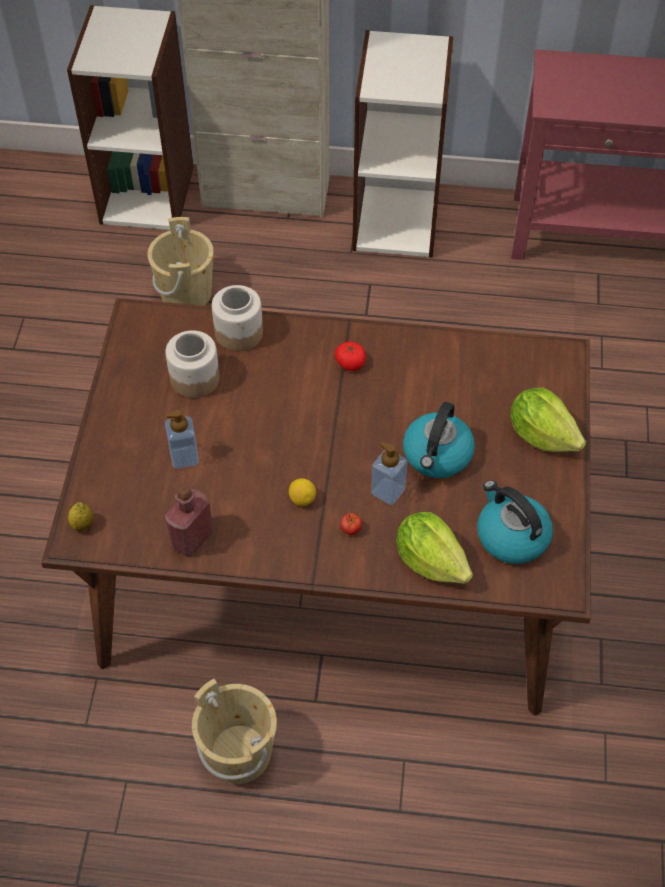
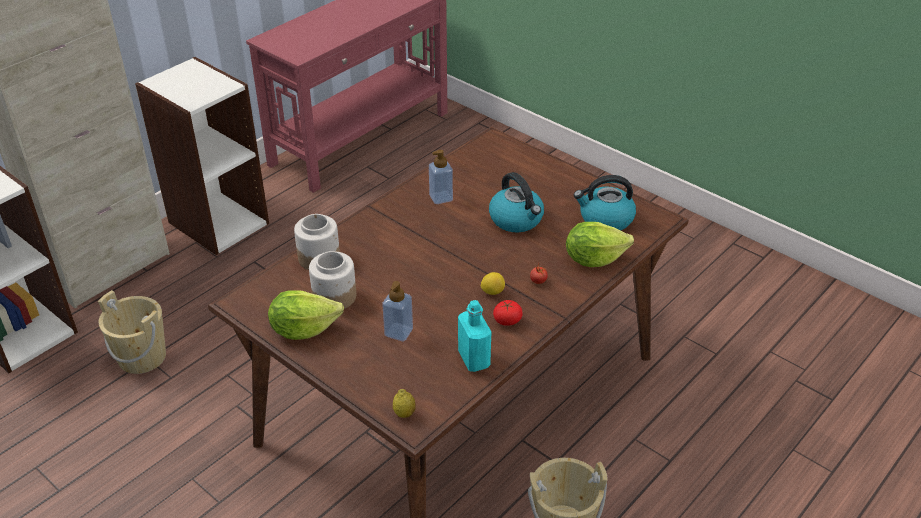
camera: 55 degrees left, 15 degrees down
red bottle [165,486,213,556] -> turquoise bottle [458,300,492,372]
tomato [335,342,366,371] -> tomato moved to [493,300,523,326]
soap dispenser [371,442,408,505] -> soap dispenser moved to [429,150,453,204]
lettuce [510,387,586,452] -> lettuce moved to [268,290,344,340]

